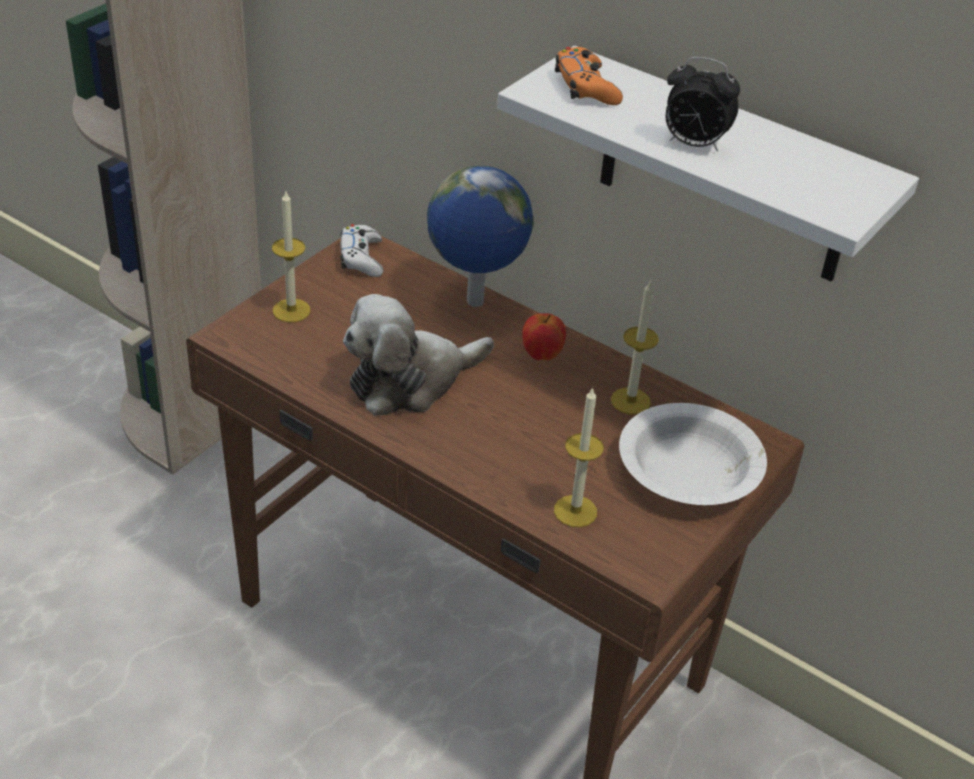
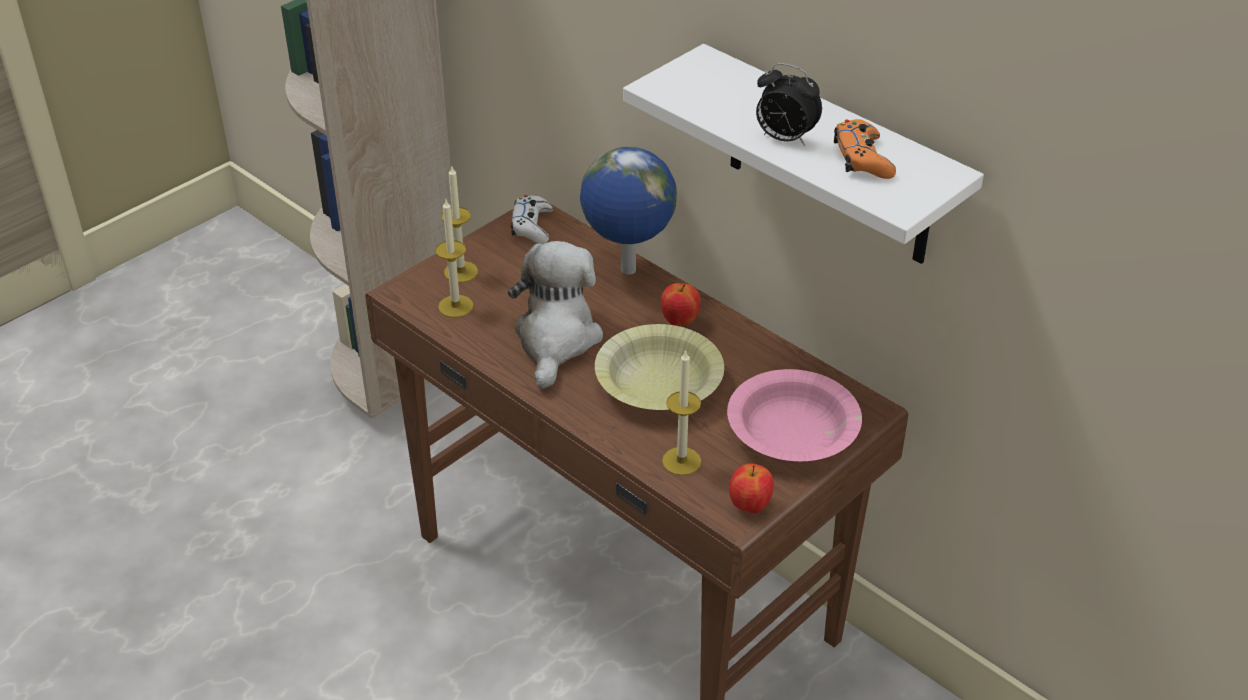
camera: 10 degrees right, 0 degrees up
plush toy [343,294,494,416] -> plush toy turned 120 degrees clockwise [508,241,603,389]
orange game controller [555,47,623,105] -> orange game controller moved to [834,119,896,179]
candle [611,280,659,415] -> candle moved to [435,200,473,318]
white bowl [619,403,767,505] -> pink bowl [727,369,862,461]
none -> yellow bowl [595,324,724,410]
none -> apple [729,463,774,513]

